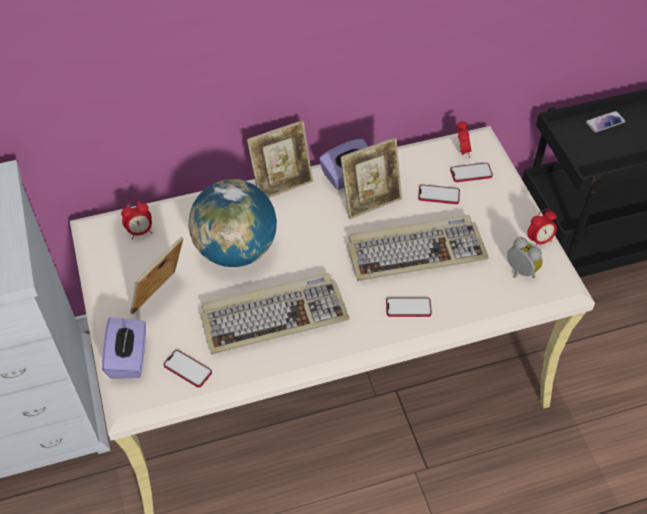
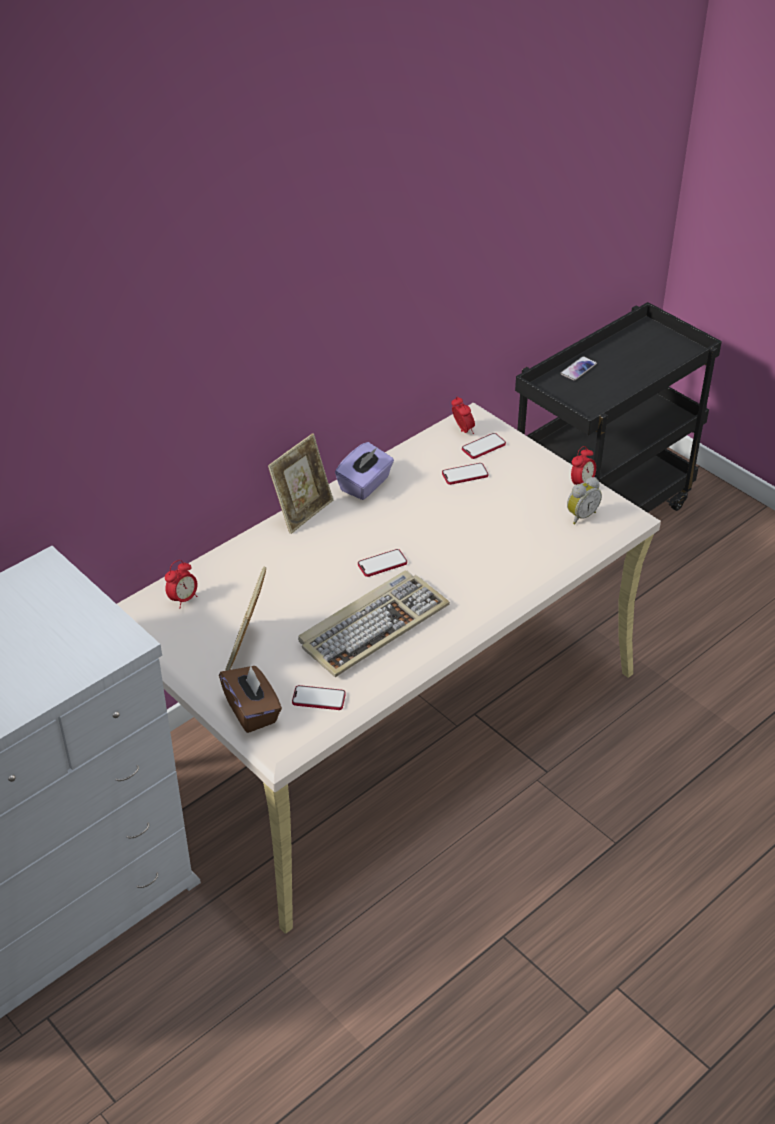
camera: 25 degrees left, 10 degrees down
purple tissue box [102,317,146,379] -> brown tissue box [219,665,282,733]
globe [189,179,277,267] -> none
picture frame [340,137,402,219] -> none
keyboard [347,215,489,281] -> none
phone [386,297,432,317] -> phone moved to [358,549,407,577]
alarm clock [507,237,543,278] -> alarm clock turned 120 degrees clockwise [567,477,602,524]

